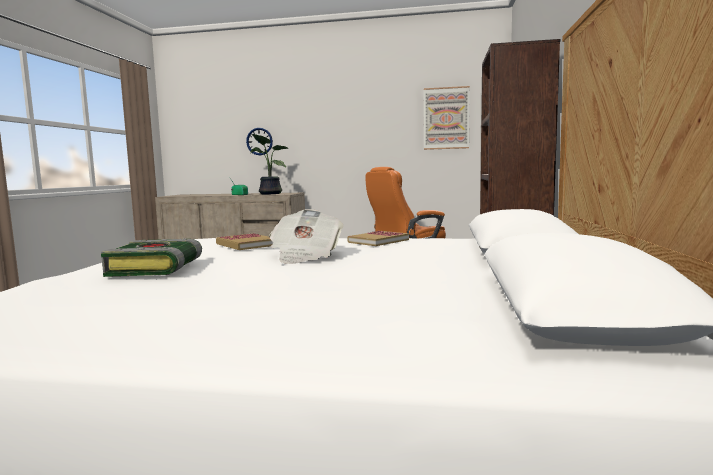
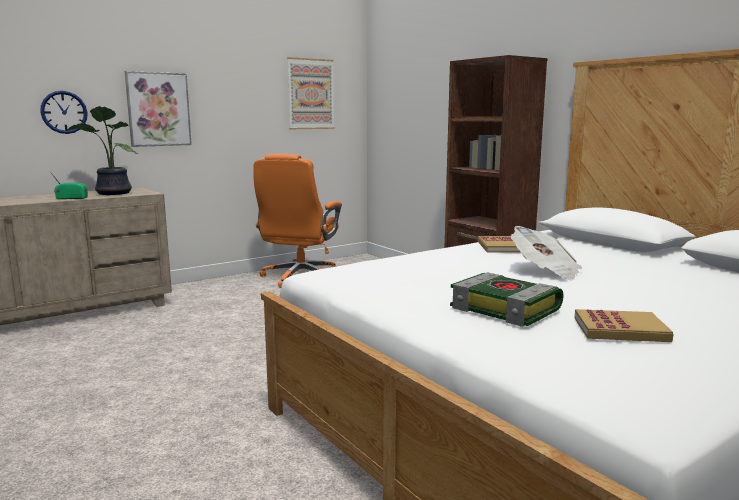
camera: 45 degrees left, 5 degrees up
book [216,233,273,250] -> book moved to [574,309,673,342]
none -> picture [125,71,192,147]

